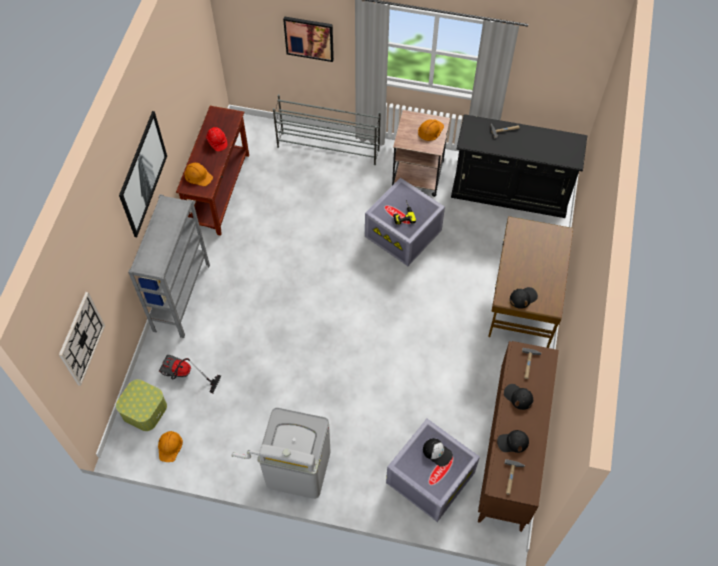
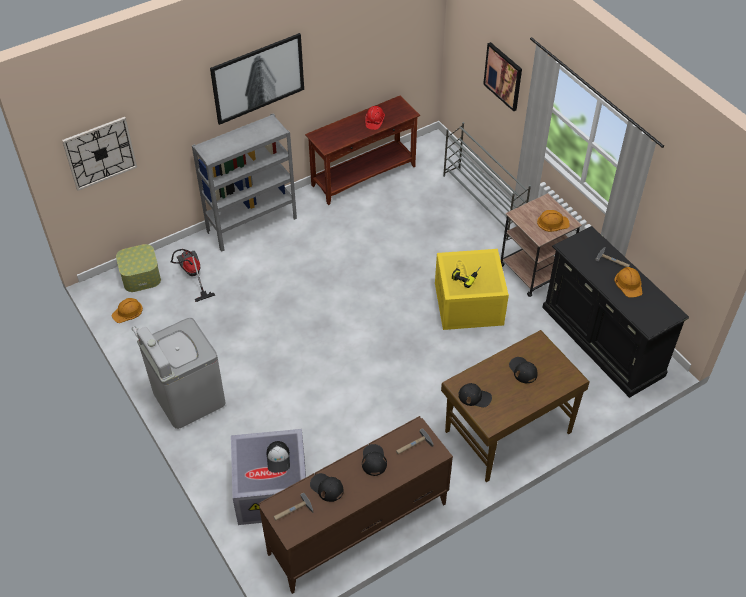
camera: 45 degrees right, 10 degrees down
orange hard hat [184,163,213,186] -> orange hard hat moved to [614,267,643,298]
grey storage box [365,178,445,266] -> yellow storage box [435,249,509,330]
none -> black cap [509,357,538,384]

